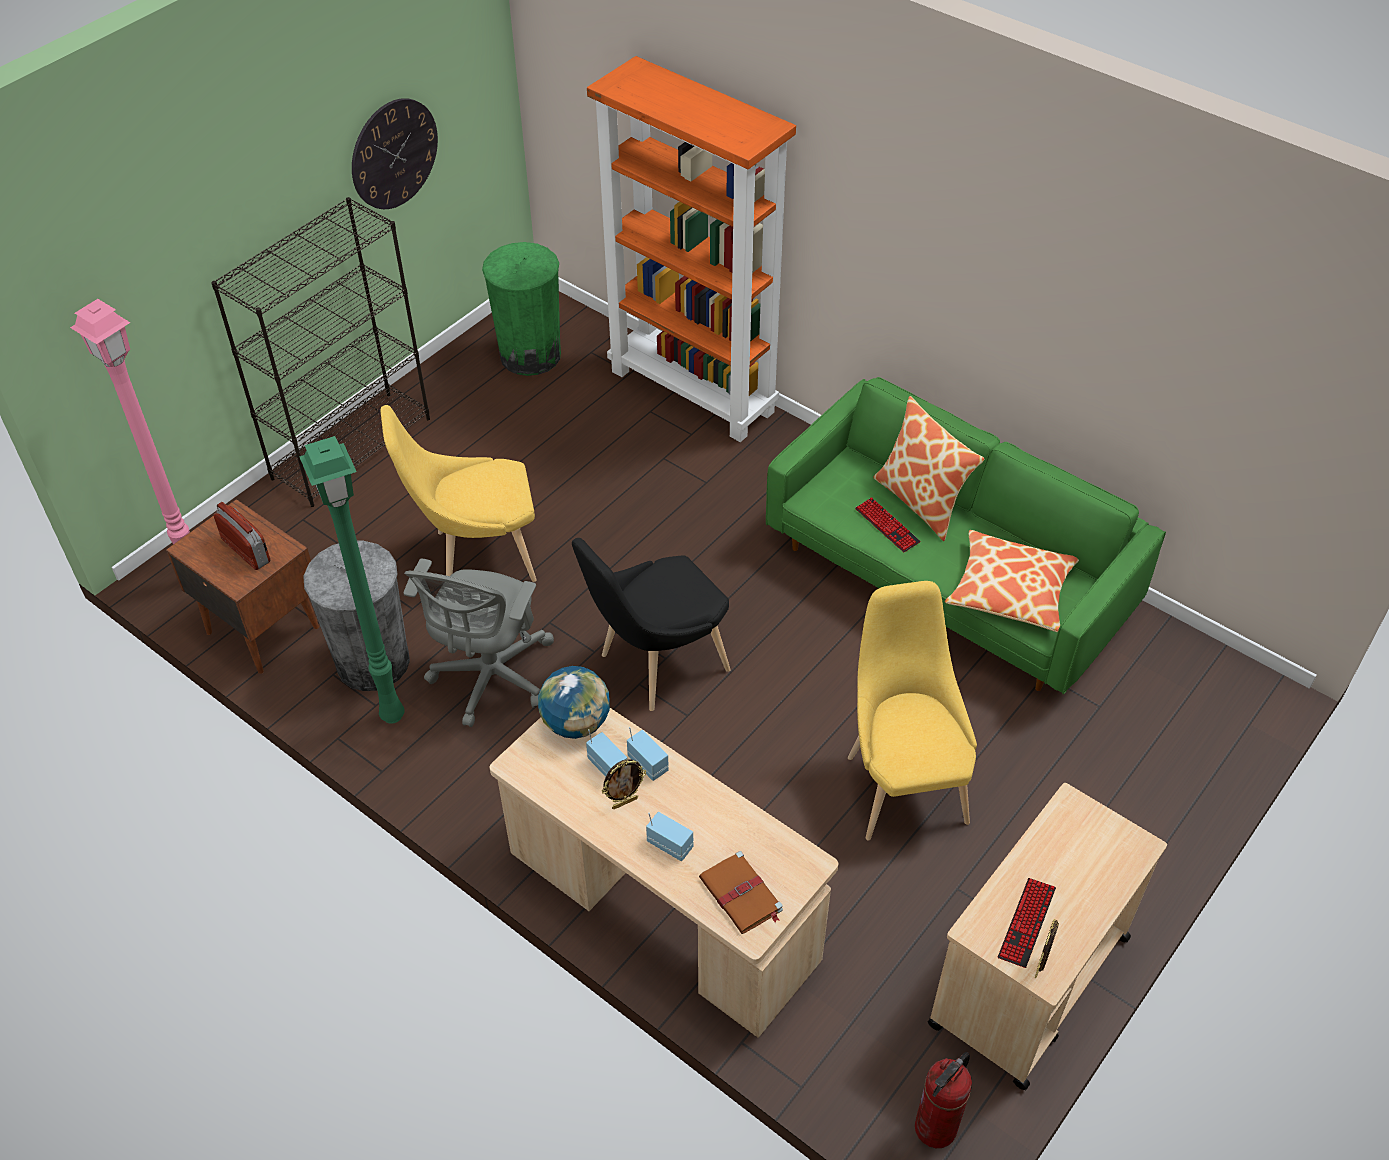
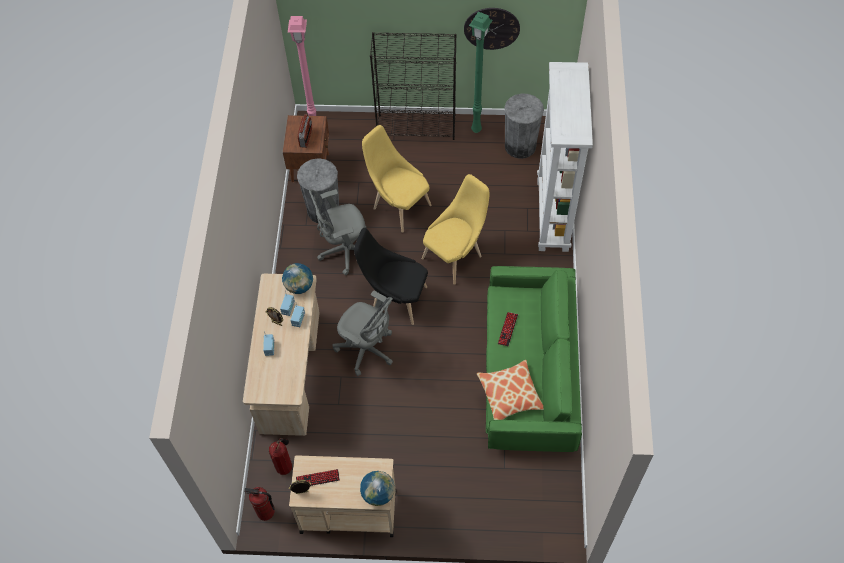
camera: 55 degrees right, 10 degrees up
green floor lamp [299,436,405,724] -> green floor lamp moved to [469,12,493,133]
green trash can [482,242,561,376] -> grey trash can [504,93,544,159]
orange bookcase [587,56,796,442] -> white bookcase [537,62,593,252]
brown book [699,851,783,934] -> none
yellow chair [848,581,977,841] -> yellow chair moved to [422,174,490,285]
pillow [873,396,985,541] -> none
none -> fire extinguisher [269,438,292,475]
none -> grey office chair [332,291,393,376]
none -> globe [360,471,395,506]

